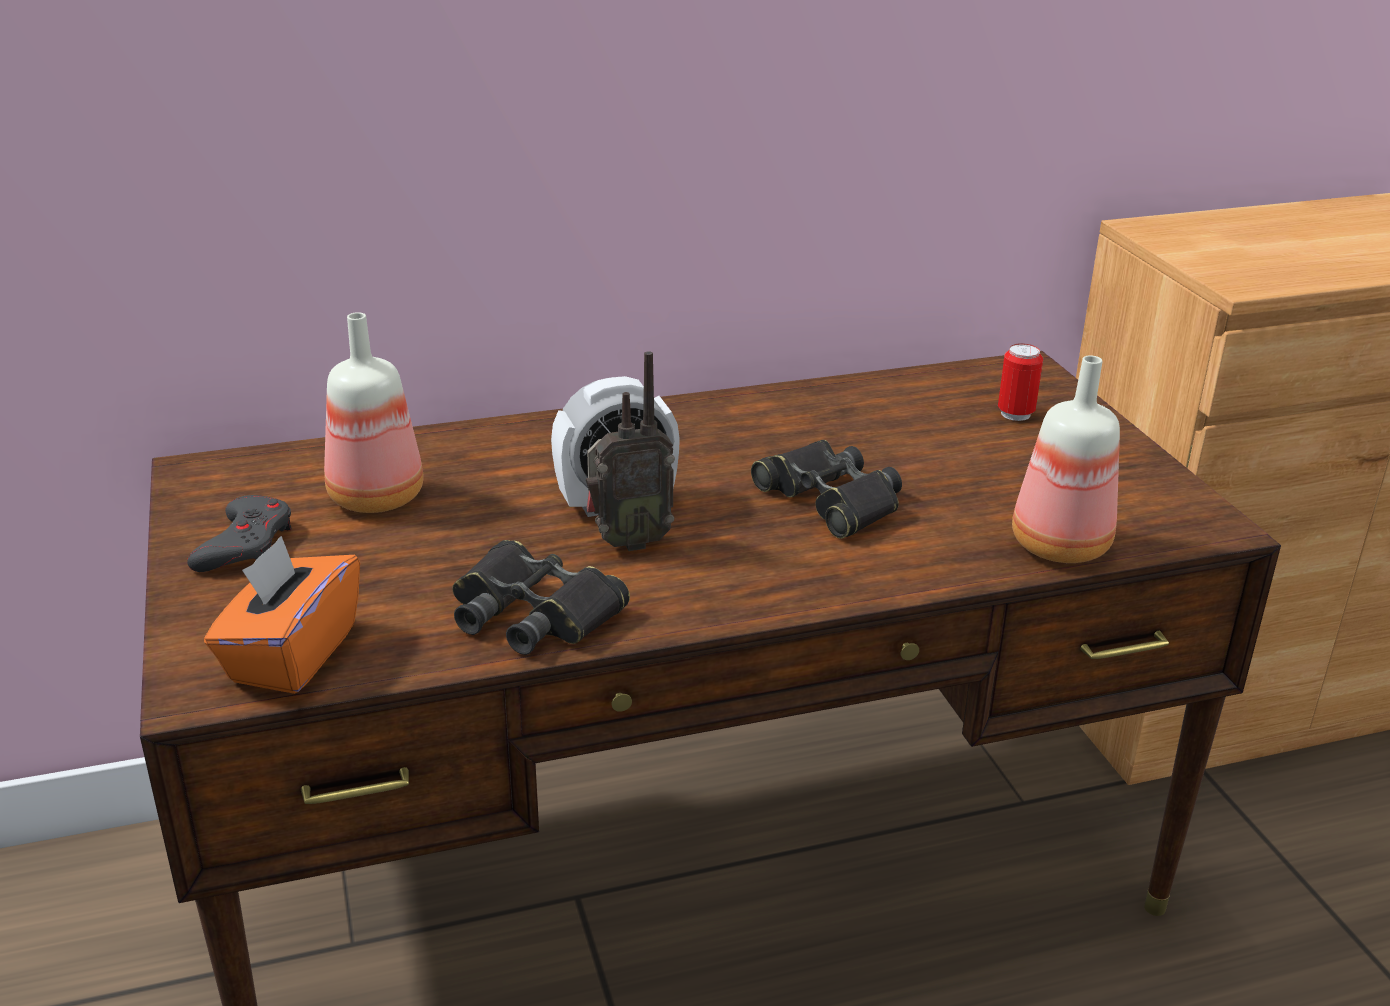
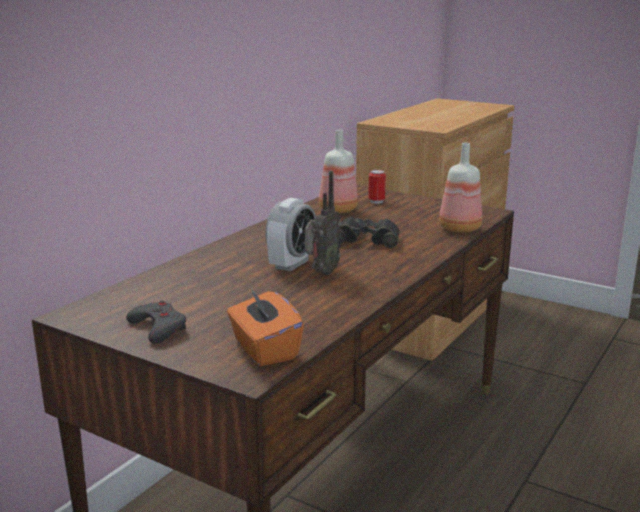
camera: 40 degrees left, 10 degrees down
bottle [324,312,423,513] -> bottle moved to [319,130,358,213]
black binoculars [452,540,630,655] -> none

